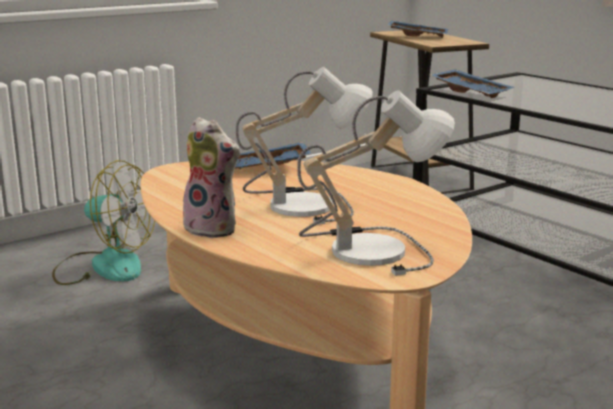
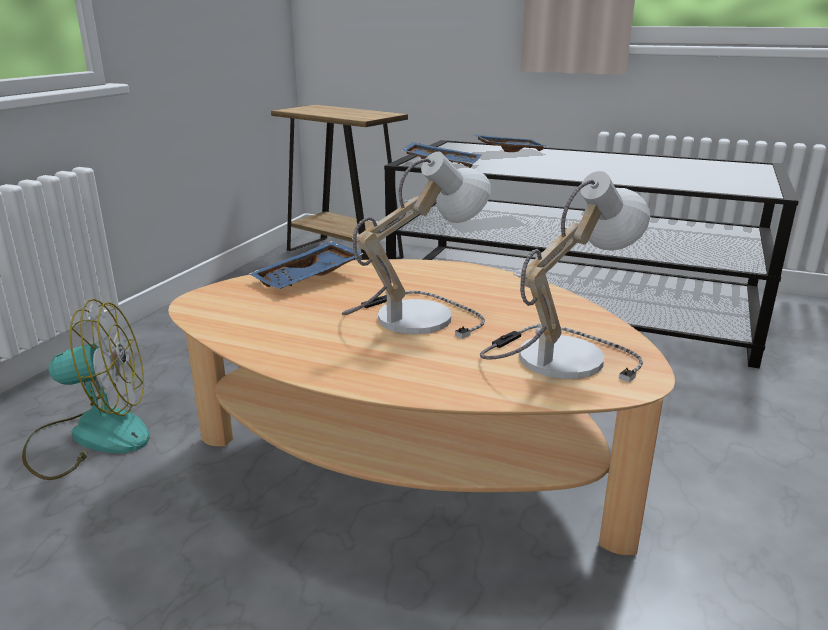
camera: 30 degrees left, 5 degrees up
plush toy [183,117,241,238] -> none
blue tray [387,20,449,38] -> blue tray moved to [473,134,548,152]

